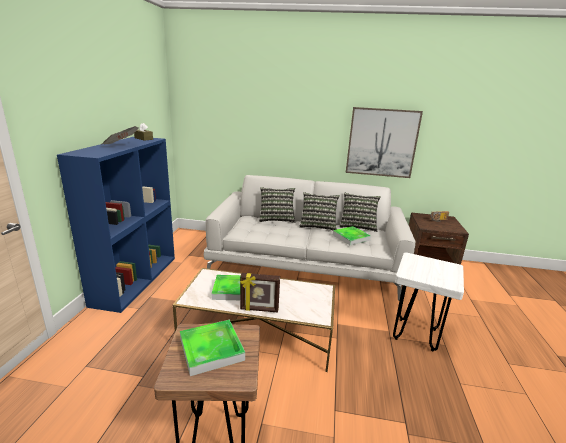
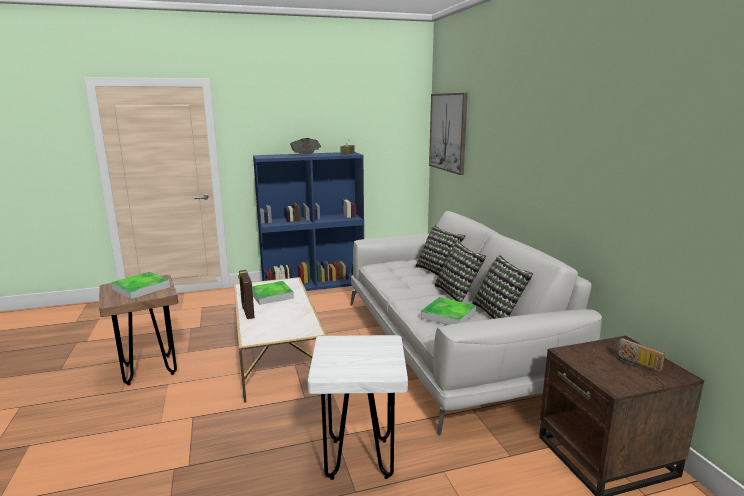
camera: 65 degrees right, 5 degrees down
picture [346,107,423,178] -> picture moved to [429,93,468,175]

